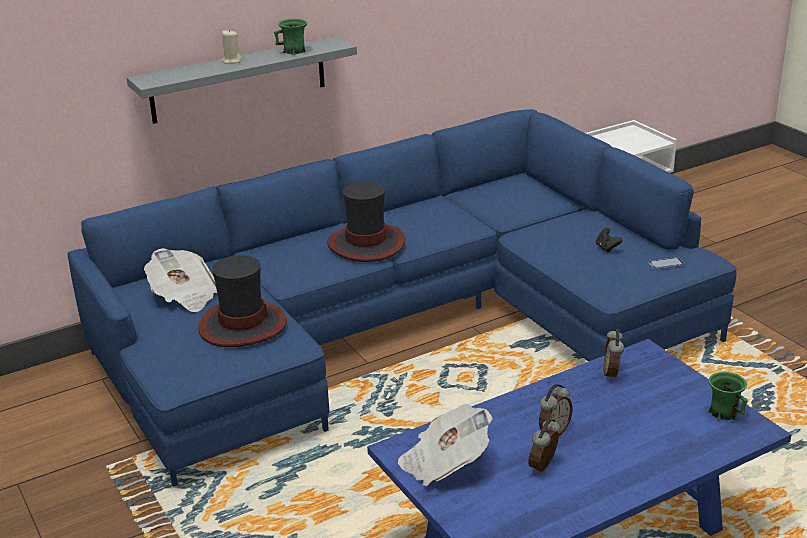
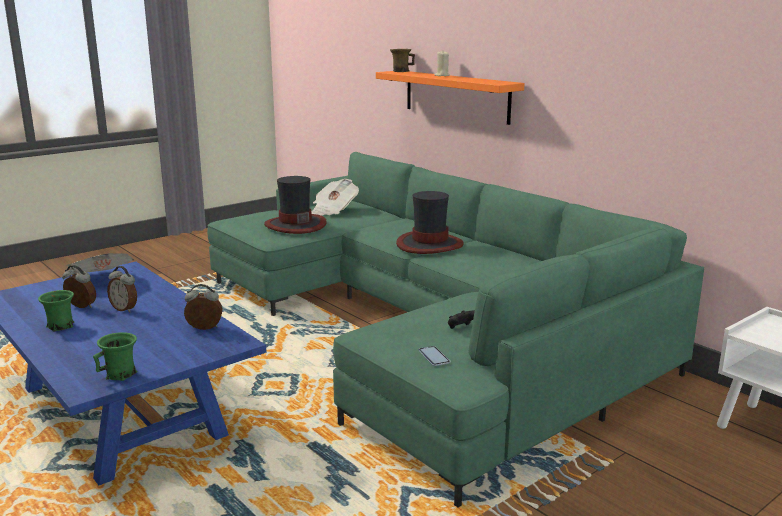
camera: 80 degrees right, 10 degrees down
blue sofa [67,109,737,487] -> green sofa [207,152,704,507]
grey shelf [127,36,357,124] -> orange shelf [376,71,525,125]
green mug [274,19,307,55] -> green mug moved to [38,290,74,331]
none -> brown mug [390,49,415,72]

